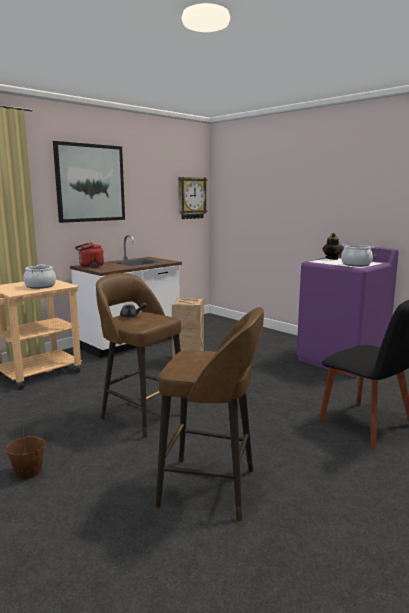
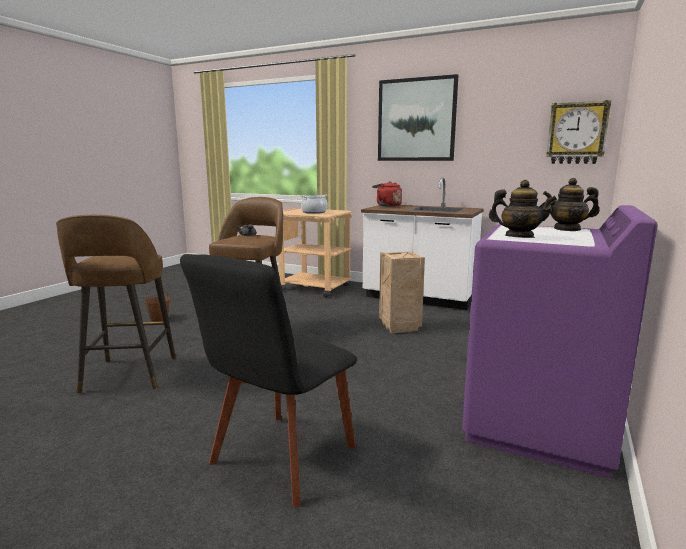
camera: 70 degrees right, 0 degrees up
cooking pot [341,244,374,267] -> teapot [489,180,557,238]

